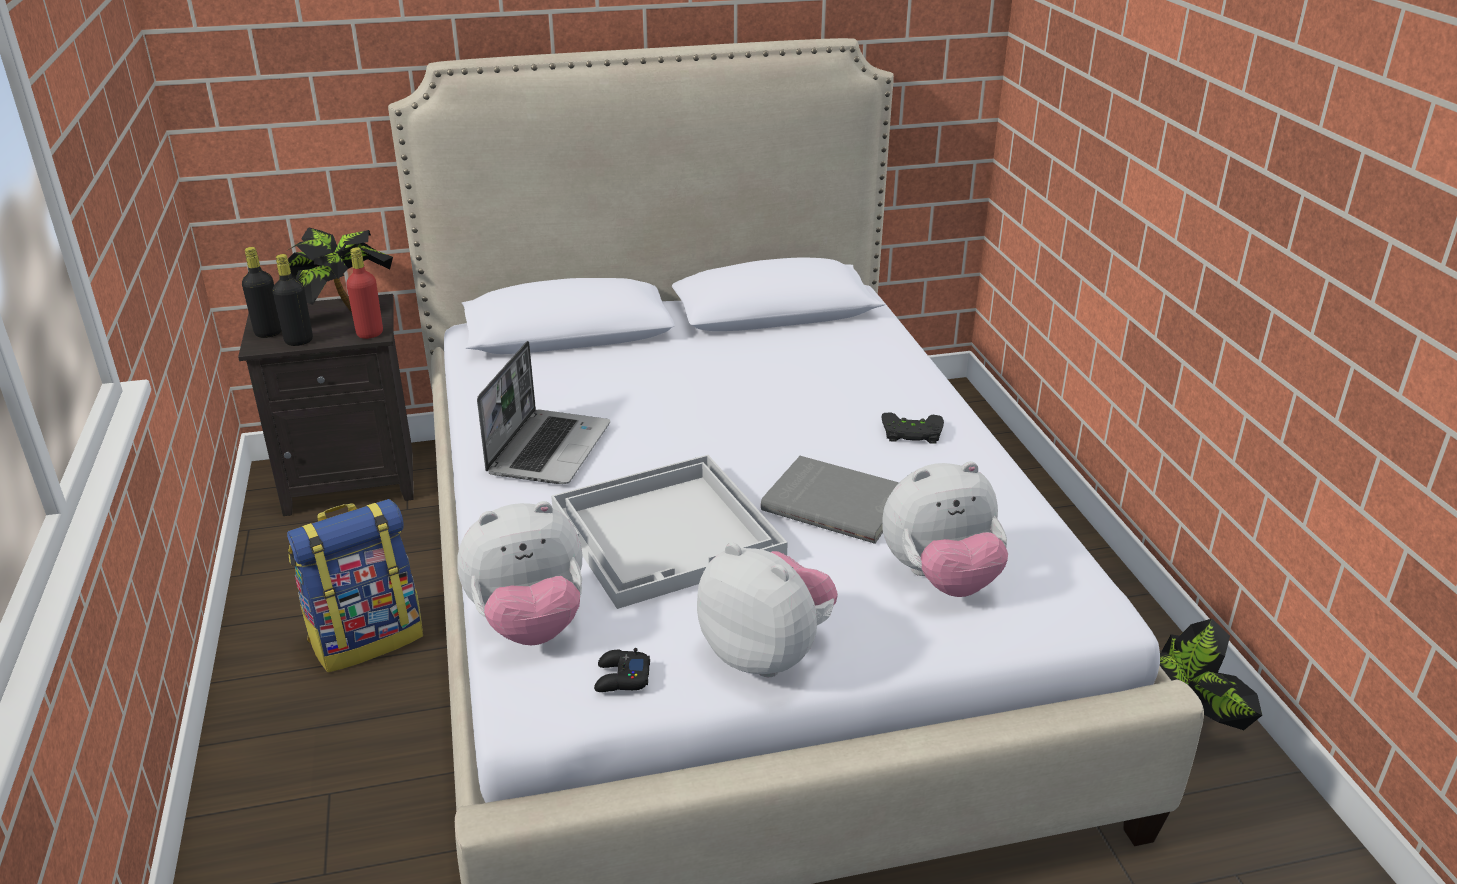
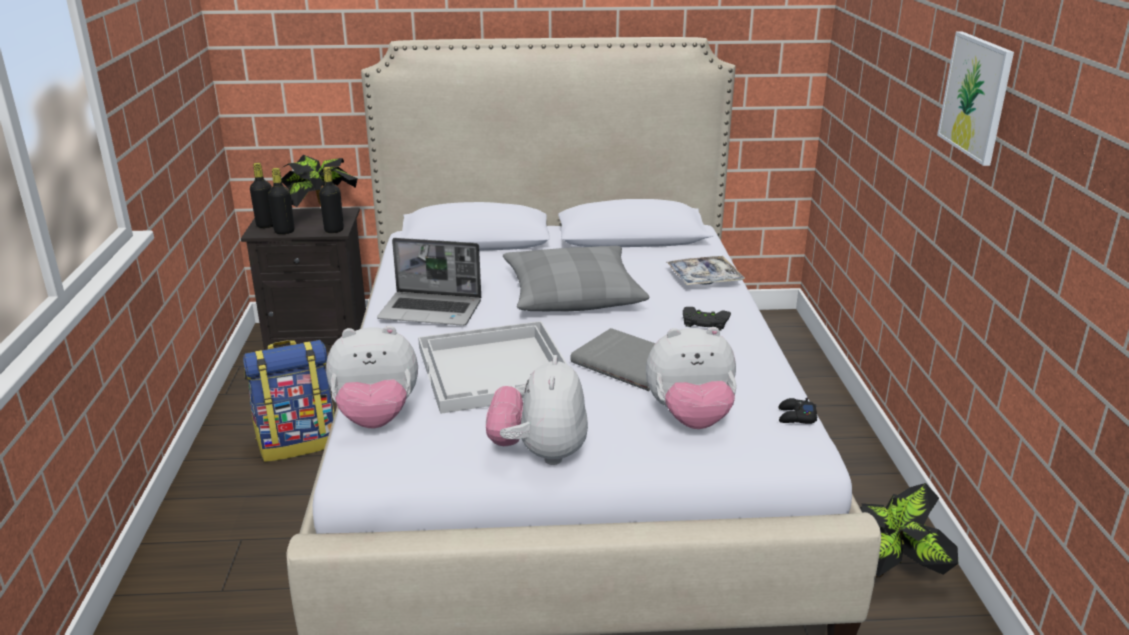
camera: 10 degrees right, 5 degrees down
red bottle [346,247,383,339] -> black bottle [319,167,344,233]
laptop [477,341,610,484] -> laptop turned 75 degrees clockwise [377,238,481,326]
black game controller [594,648,650,692] -> black game controller moved to [779,398,817,424]
plush toy [697,542,838,677] -> plush toy turned 135 degrees counterclockwise [486,355,588,465]
none -> grey pillow [503,246,650,311]
none -> tray [666,256,746,286]
none -> picture [937,31,1014,166]

